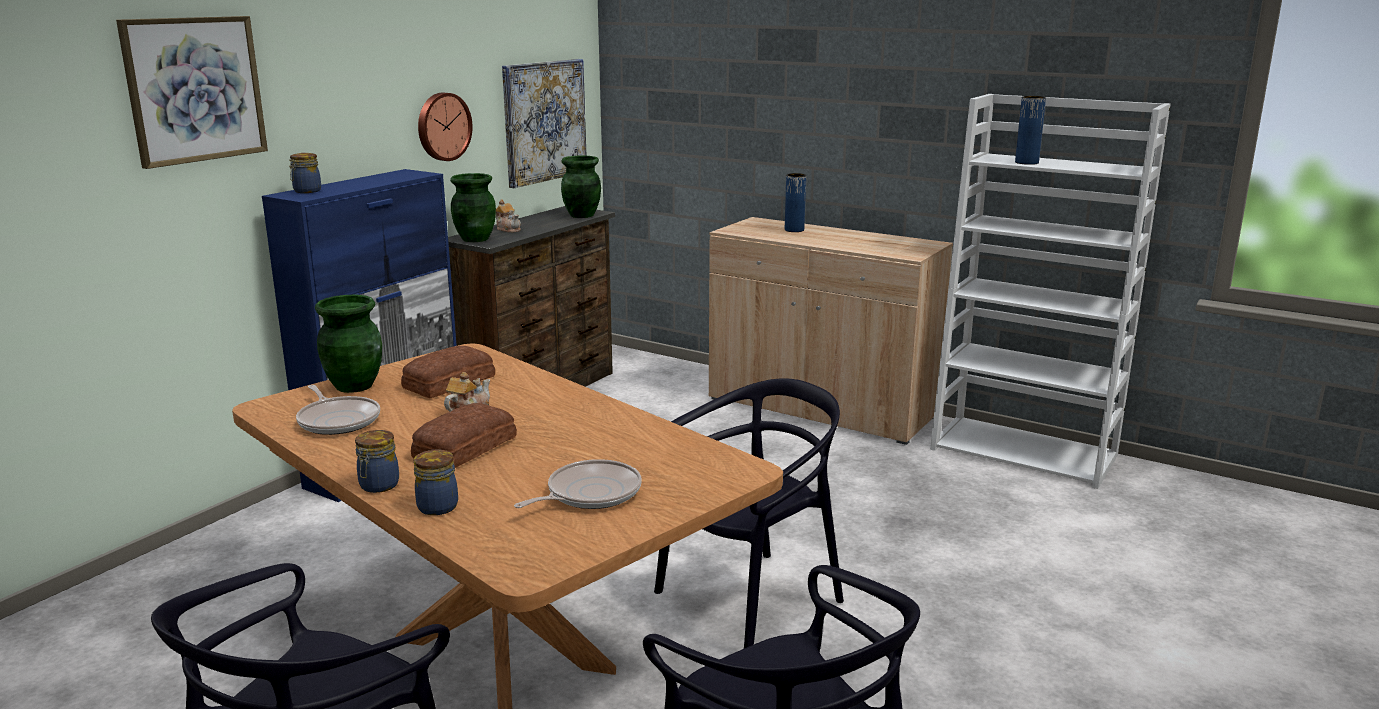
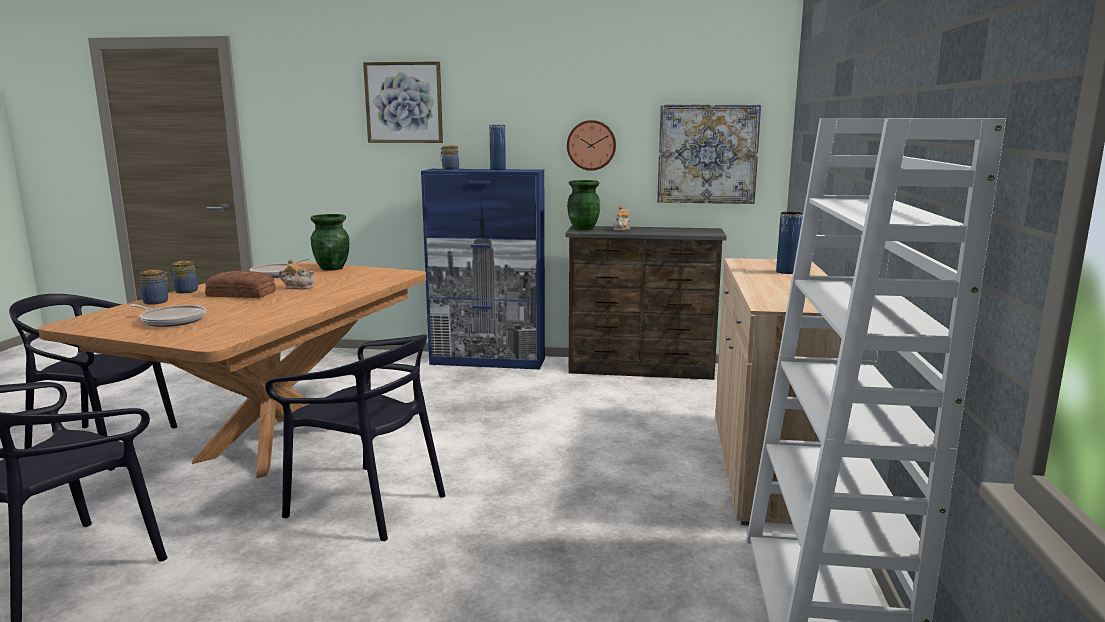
camera: 65 degrees right, 5 degrees down
bread [401,346,495,398] -> none
green vase [561,156,601,218] -> none
blue vase [1015,96,1046,165] -> blue vase moved to [489,125,506,170]

